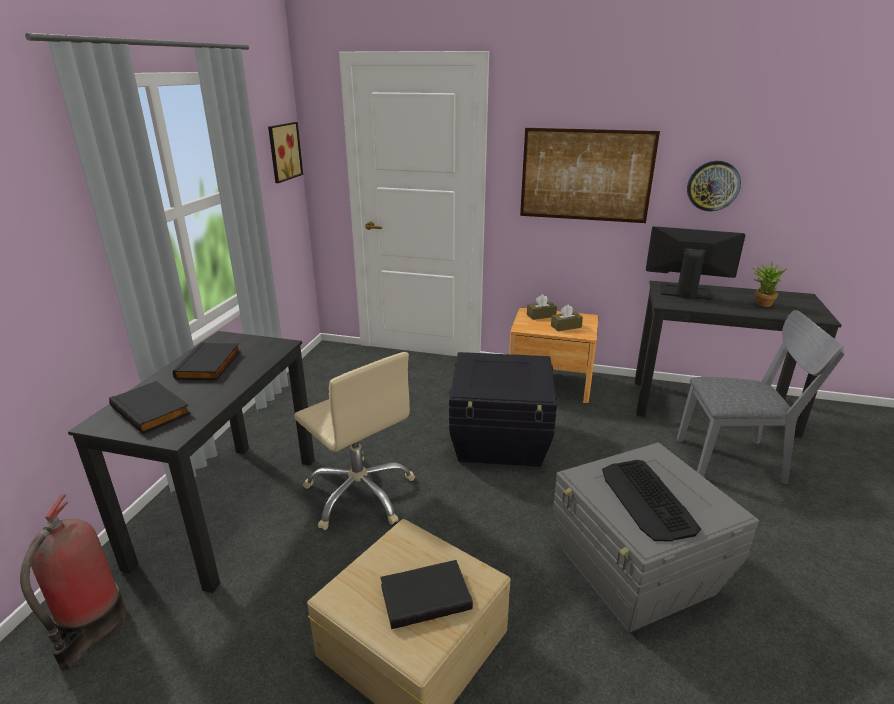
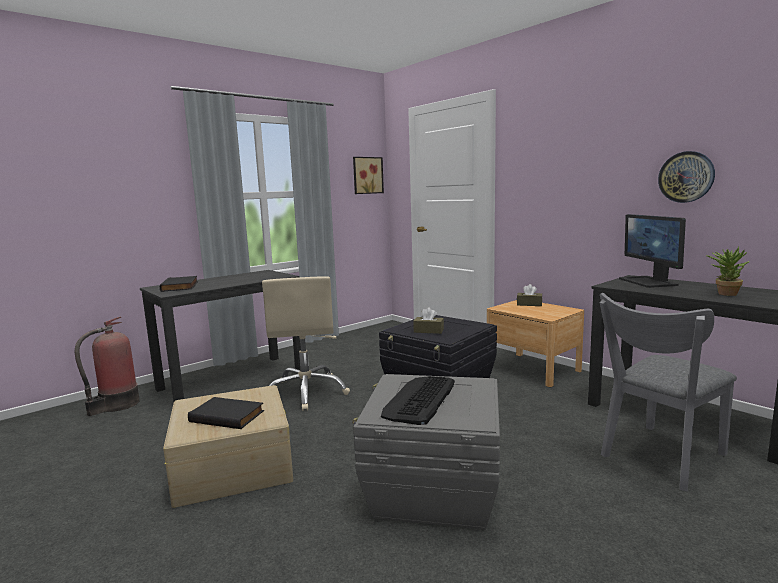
camera: 35 degrees right, 15 degrees down
black book [173,342,241,380] -> none
picture [520,128,660,223] -> none
brown tissue box [551,305,583,331] -> brown tissue box moved to [413,307,444,334]
monitor [646,226,745,300] -> monitor turned 150 degrees counterclockwise [619,214,686,288]
grey chair [677,310,845,484] -> grey chair turned 105 degrees clockwise [600,293,737,491]

